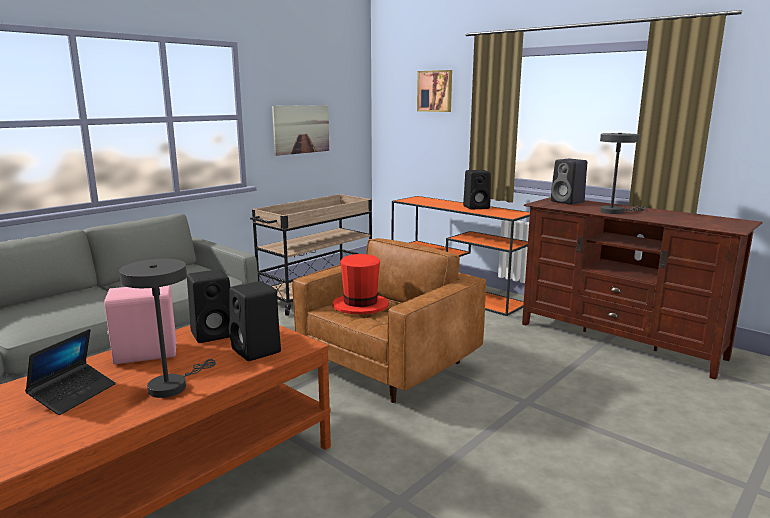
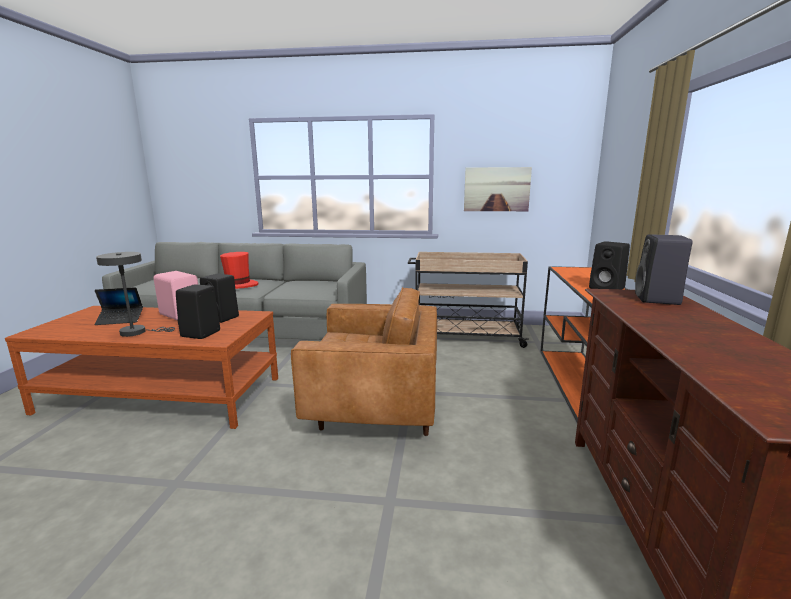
camera: 55 degrees right, 0 degrees up
red hat [332,254,389,315] -> red hat moved to [220,252,258,289]
picture [417,70,452,112] -> none
grey table lamp [600,133,646,214] -> none

